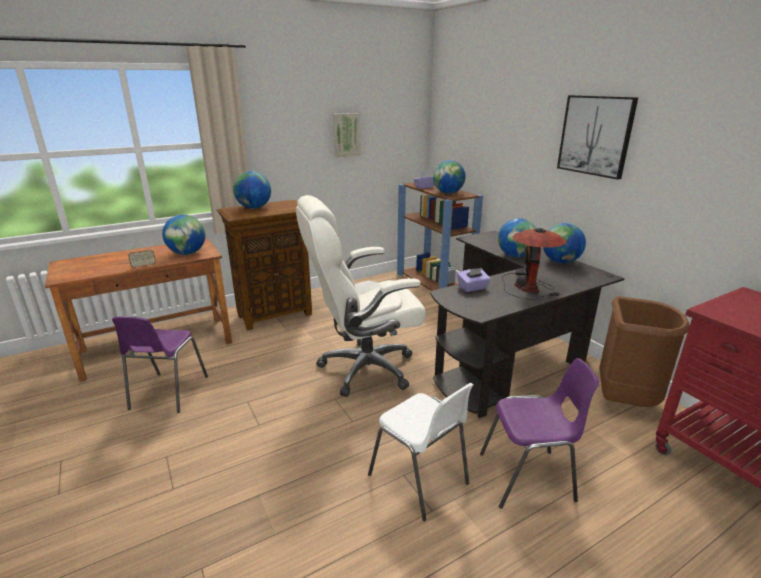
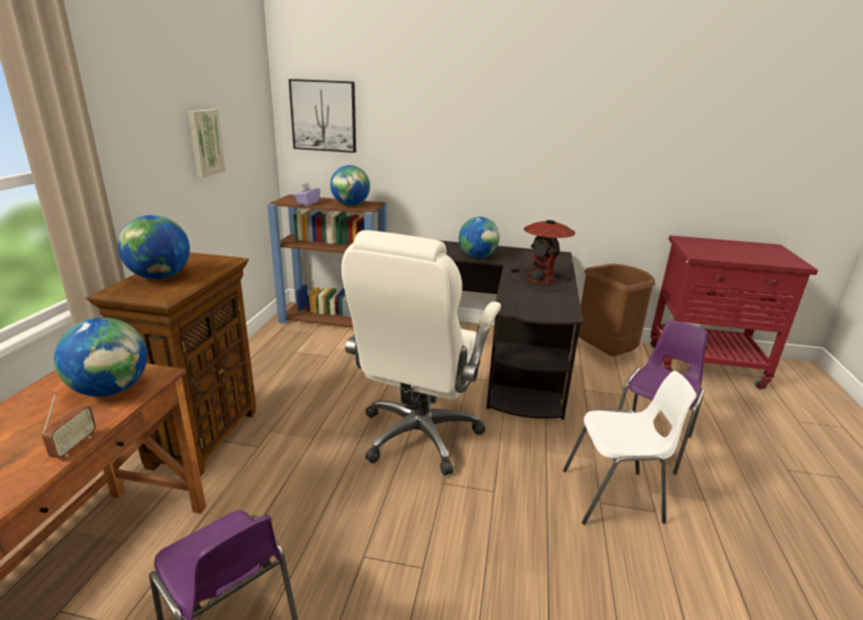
camera: 50 degrees left, 0 degrees up
purple tissue box [457,268,491,292] -> none
globe [543,223,586,264] -> none
picture [557,95,638,180] -> picture moved to [289,79,356,153]

